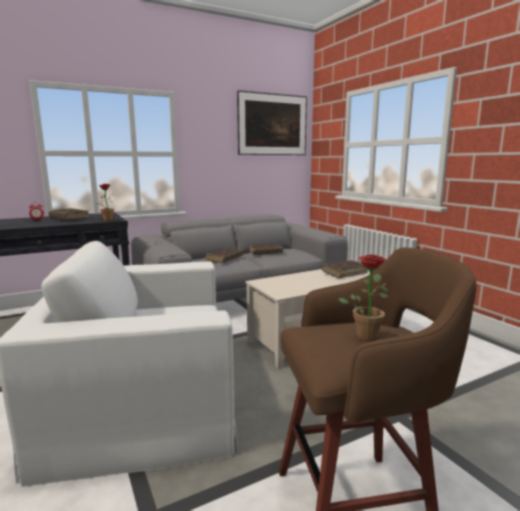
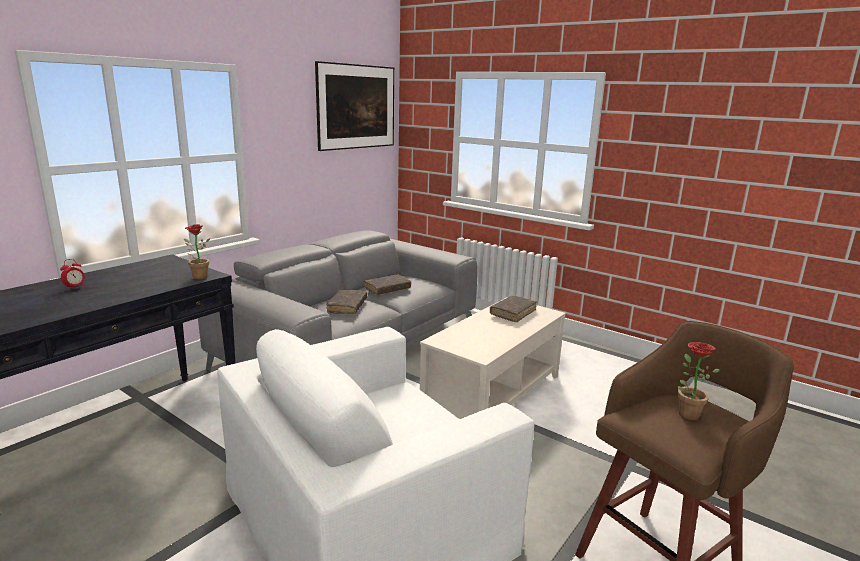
camera: 25 degrees left, 5 degrees up
brown book [48,208,89,220] -> none

